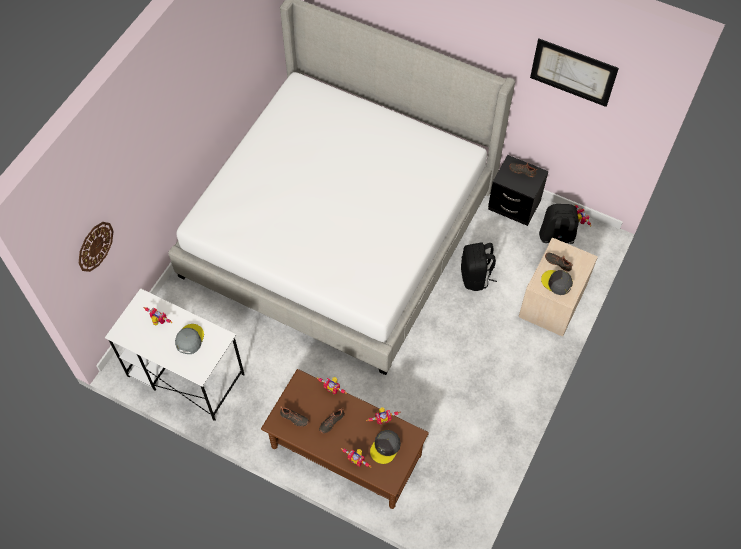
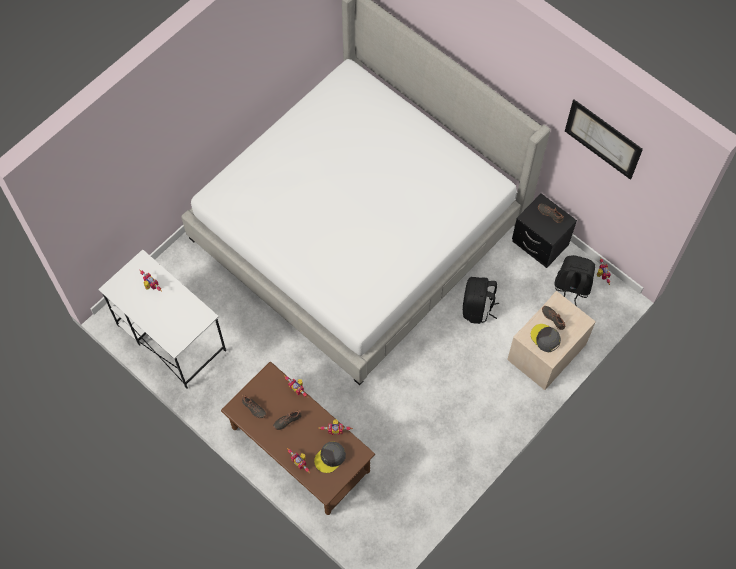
camera: 15 degrees right, 5 degrees up
wall clock [79,222,114,272] -> none
grey cap [175,324,204,354] -> none

